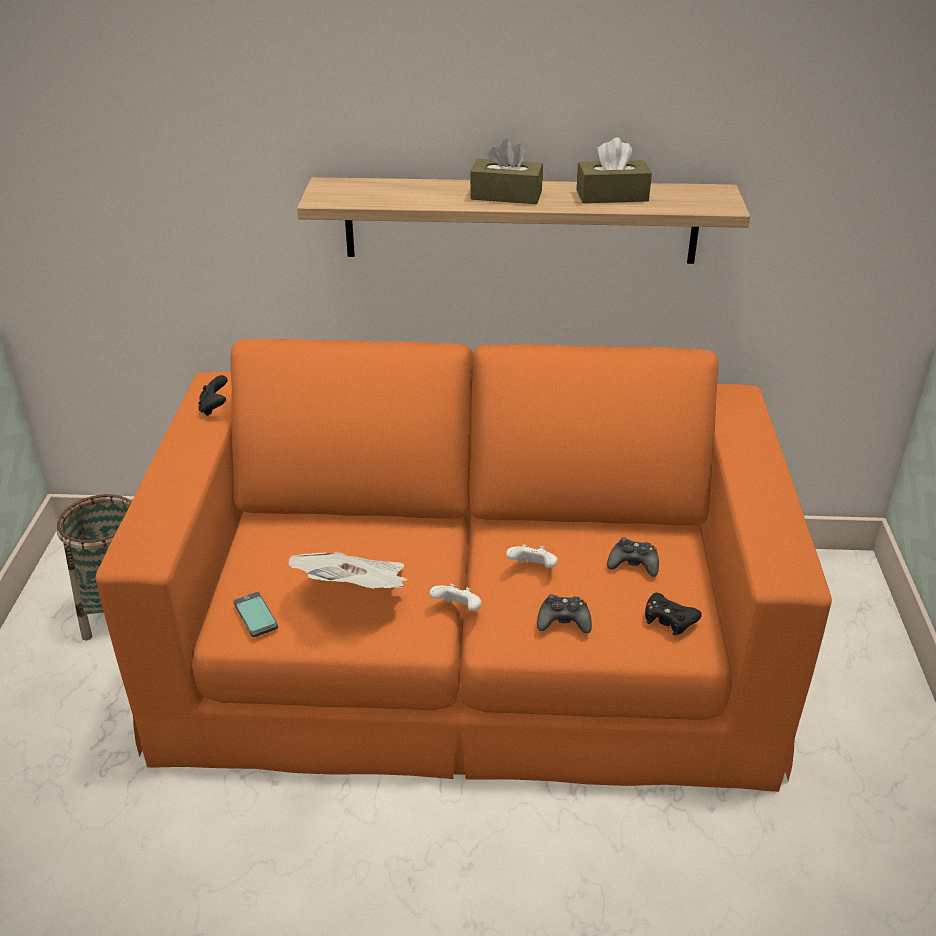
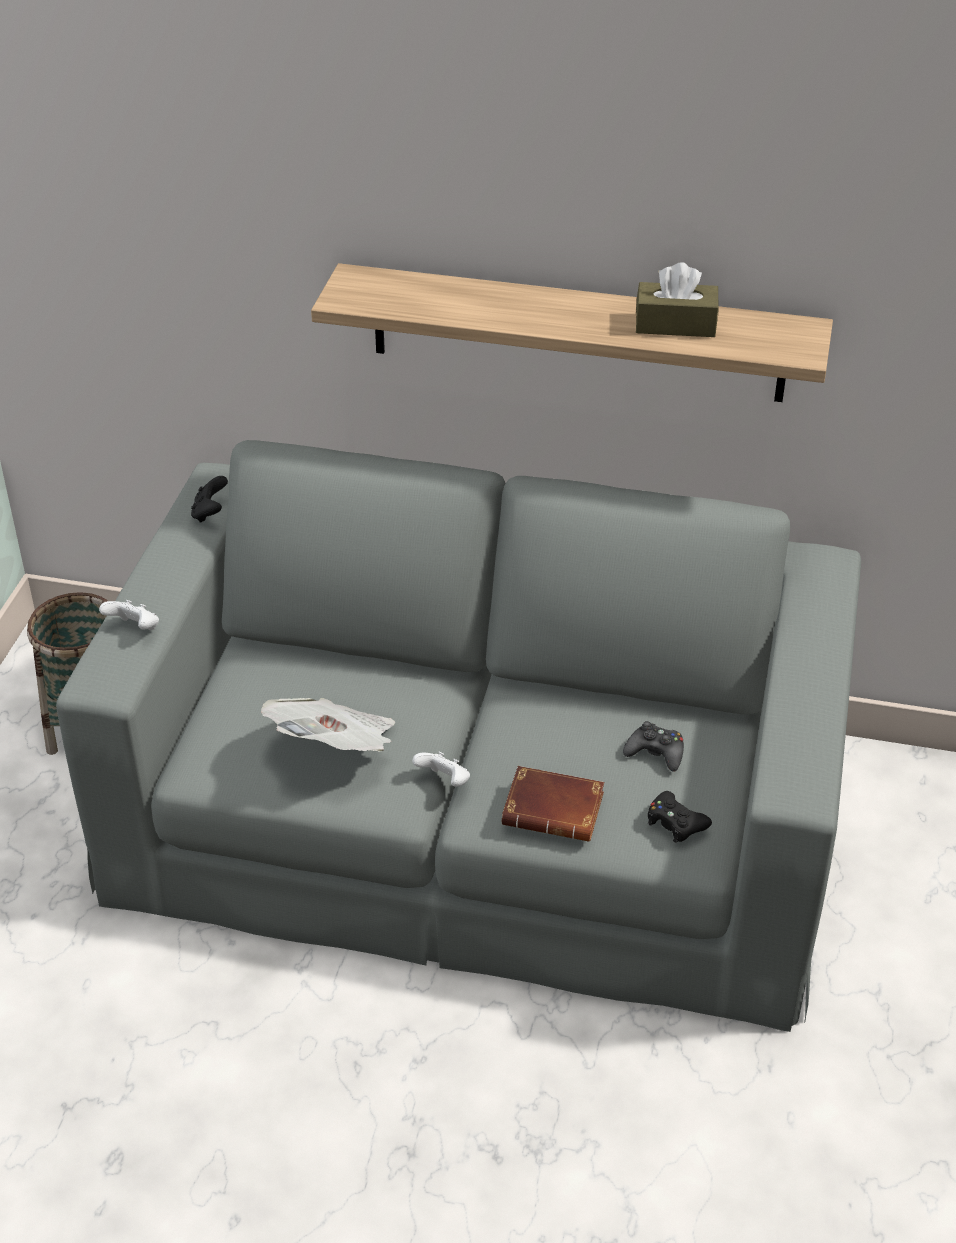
camera: 10 degrees right, 5 degrees up
orange sofa [96,339,832,792] -> grey sofa [56,440,861,1032]
phone [234,592,278,637] -> none
brown tissue box [470,139,543,204] -> none
white game controller [506,544,557,568] -> white game controller moved to [99,600,159,630]
black game controller [537,594,592,634] -> brown book [502,766,604,841]

